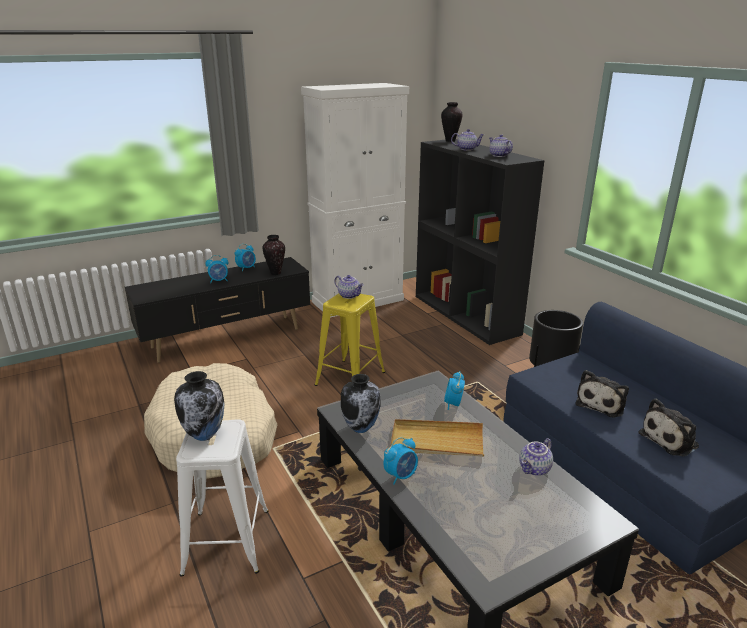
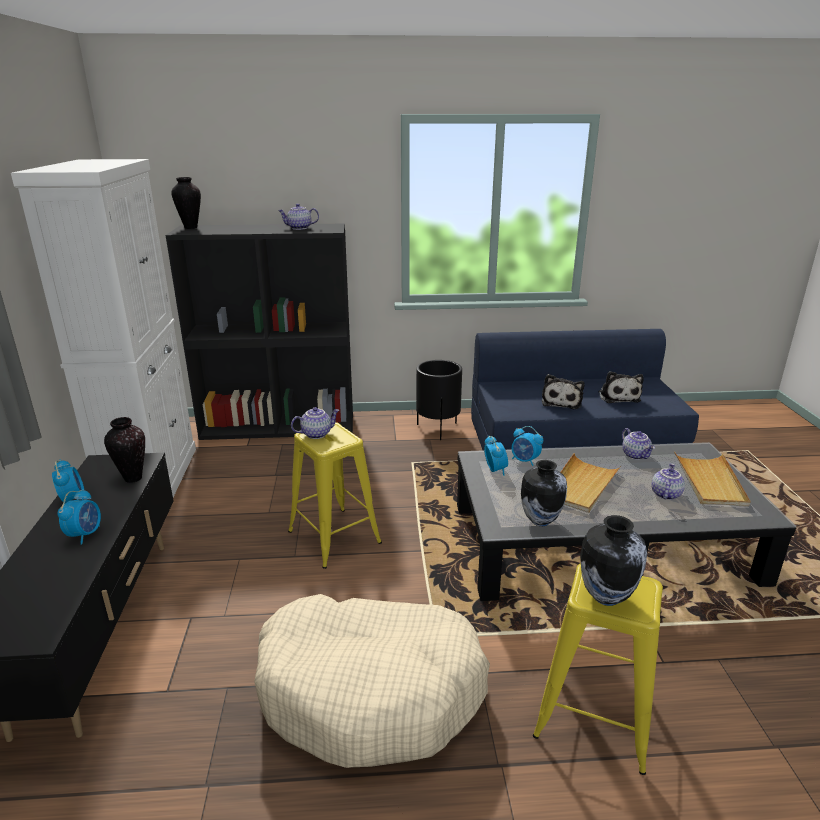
camera: 65 degrees left, 0 degrees up
white stool [176,419,269,577] -> yellow stool [533,563,663,775]
alarm clock [383,437,418,485] -> alarm clock moved to [484,436,508,476]
teapot [451,129,484,151] -> teapot moved to [651,463,685,500]
plush toy [575,370,629,418] -> plush toy turned 45 degrees clockwise [542,374,584,409]
none -> beige tray [674,451,751,507]

